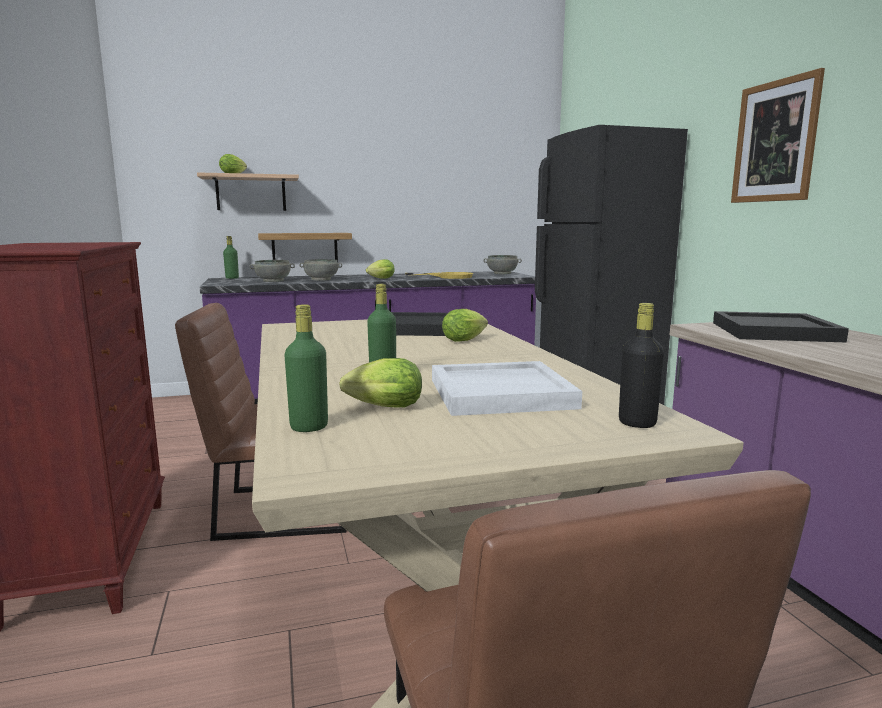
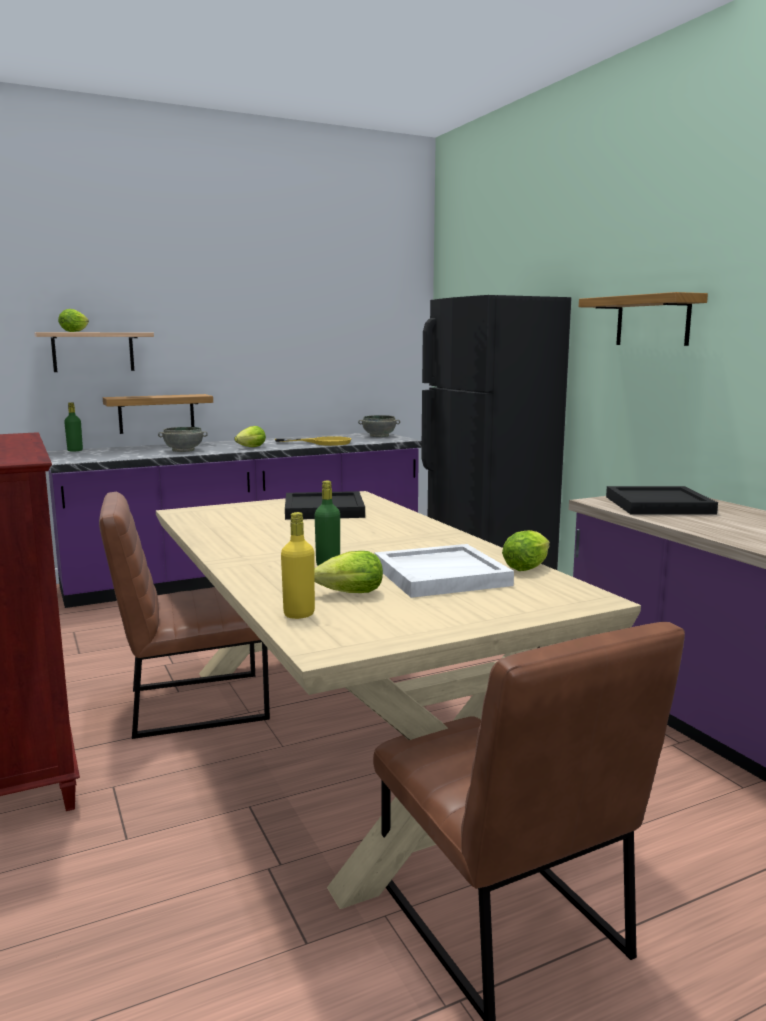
camera: 10 degrees left, 0 degrees up
grey bowl [249,260,295,282] -> none
green bottle [284,304,328,432] -> yellow bottle [281,512,315,619]
lettuce [442,309,488,342] -> lettuce moved to [502,530,550,571]
black bottle [619,303,664,428] -> none
picture [731,68,825,203] -> shelf [579,292,708,346]

